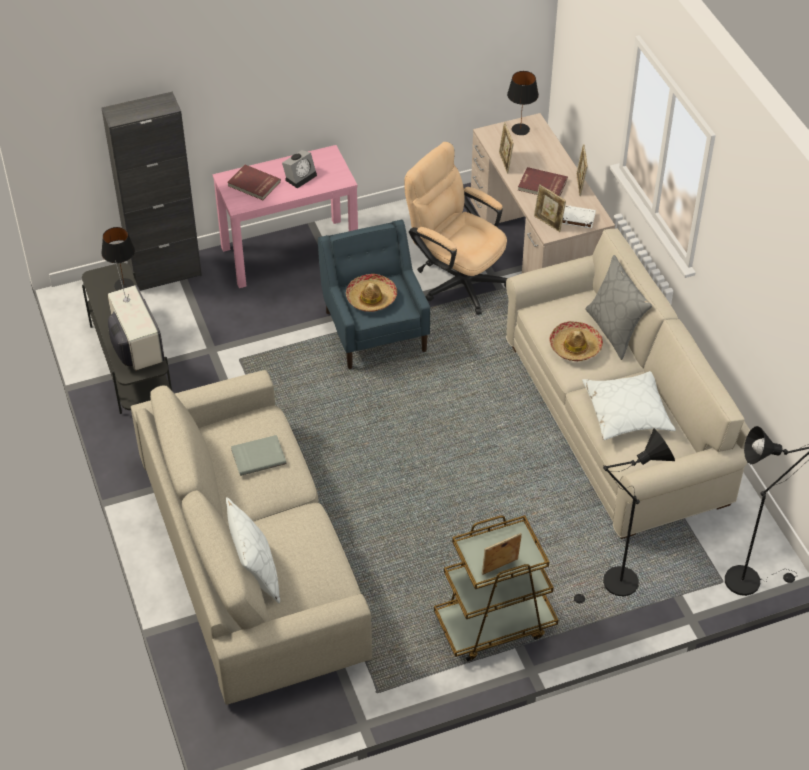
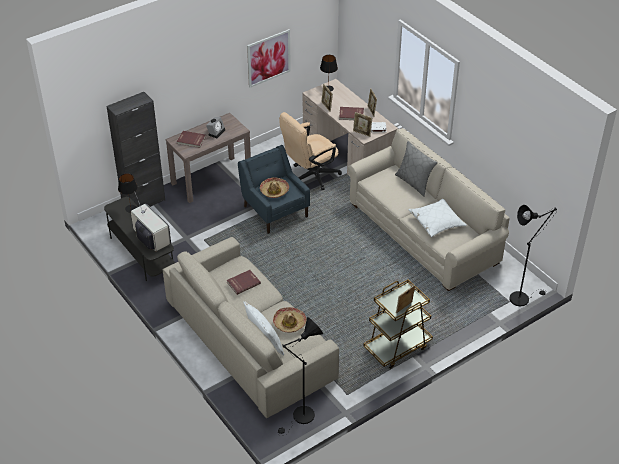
camera: 15 degrees left, 5 degrees down
pink console table [213,145,358,288] -> brown console table [165,113,251,203]
grey book [231,435,286,476] -> red book [227,270,261,295]
beige office chair [404,142,507,315] -> beige office chair turned 60 degrees counterclockwise [279,112,342,190]
hat [549,321,603,361] -> hat moved to [273,307,306,333]
black floor lamp [572,429,675,603] -> black floor lamp moved to [278,317,323,435]
none -> picture [247,29,291,88]

